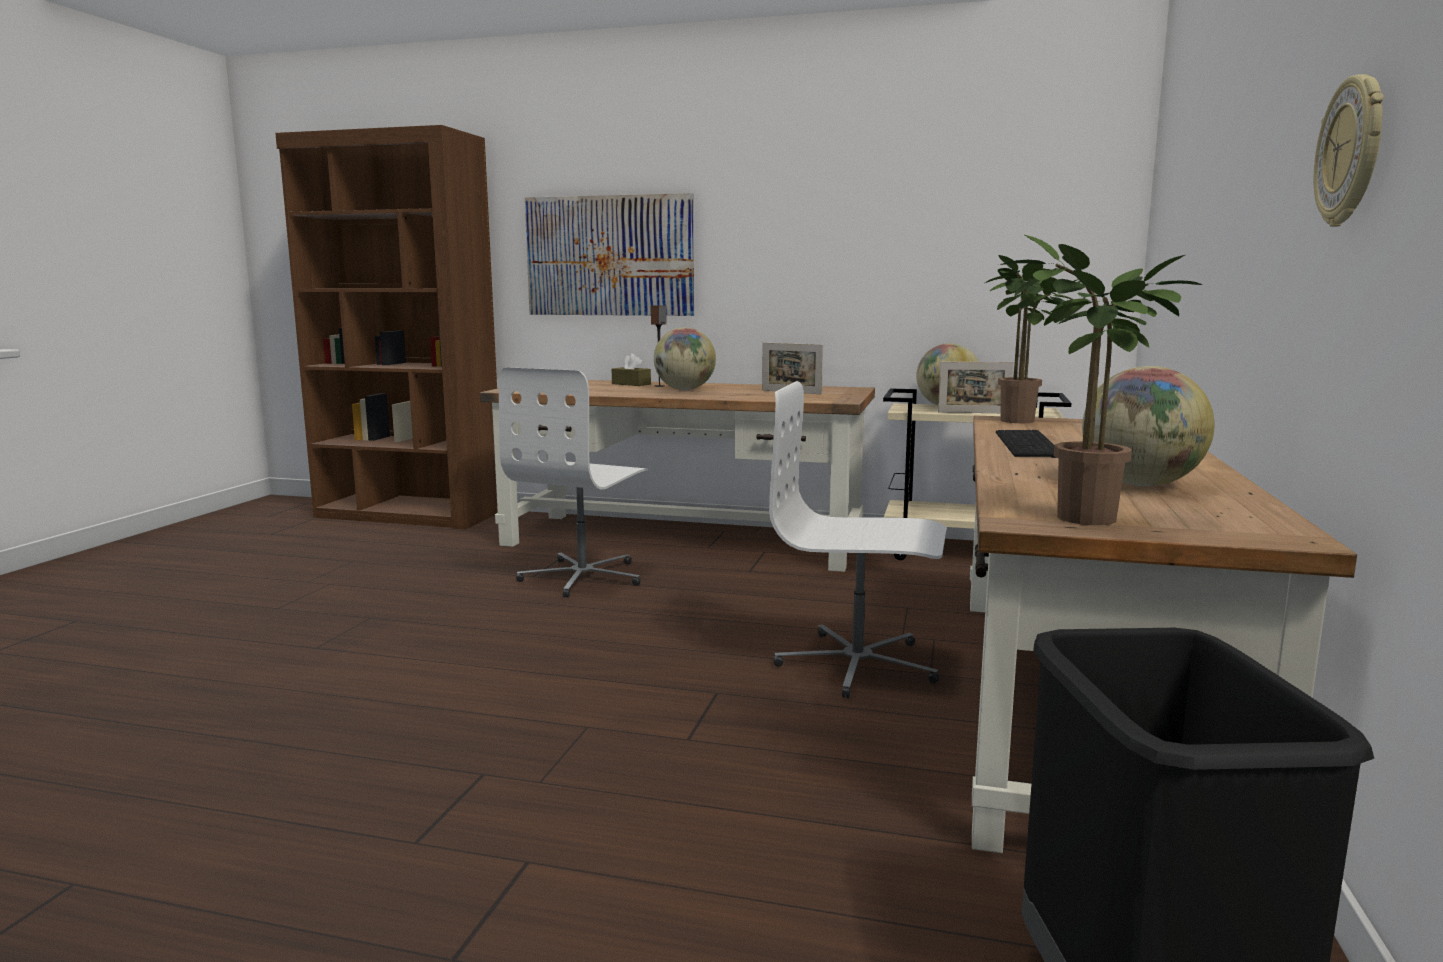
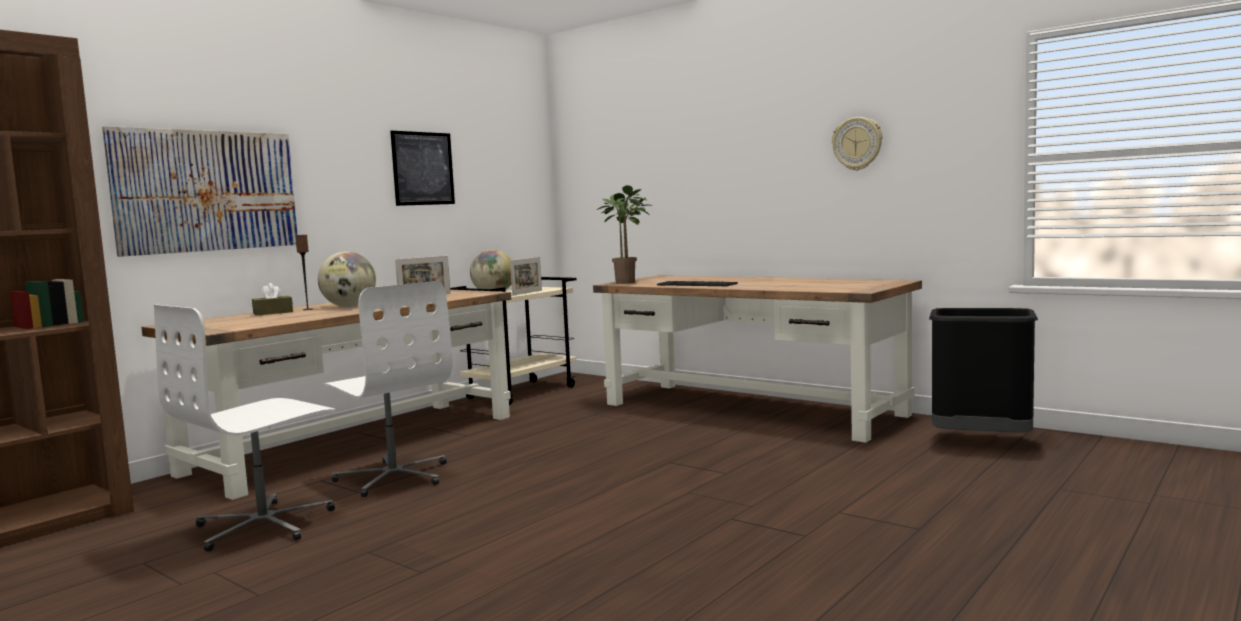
camera: 65 degrees left, 5 degrees down
white office chair [769,381,946,698] -> white office chair moved to [154,305,336,552]
potted plant [1000,234,1202,525] -> none
globe [1082,366,1214,486] -> none
none -> picture [390,131,455,206]

